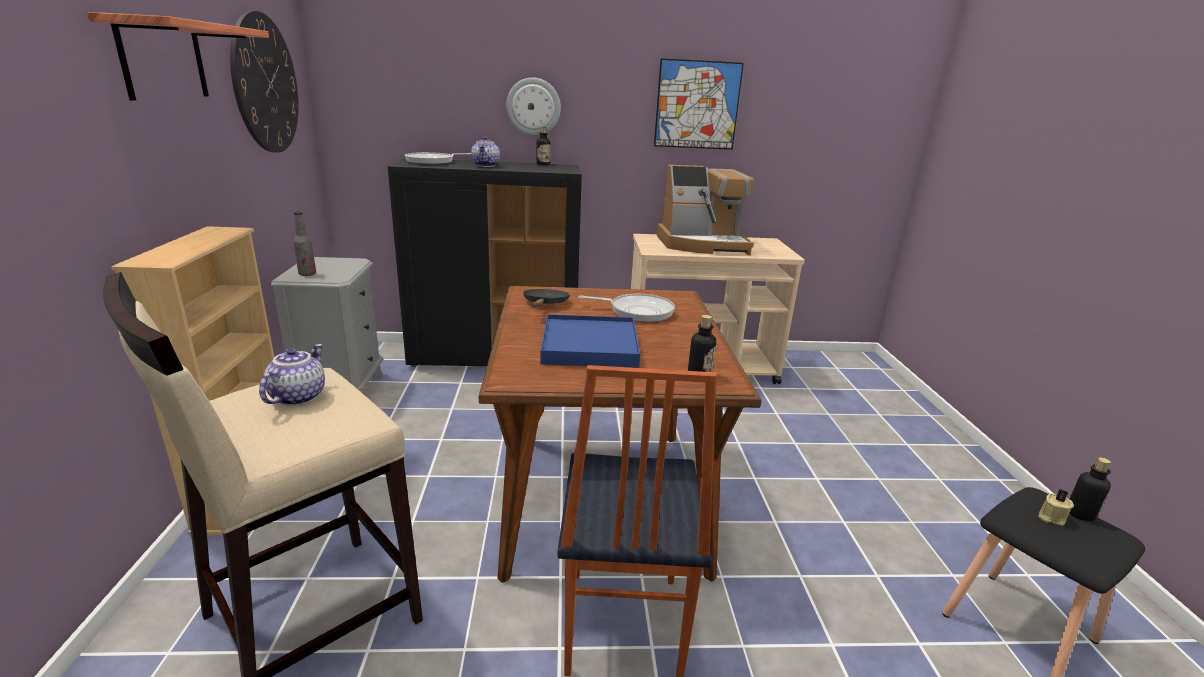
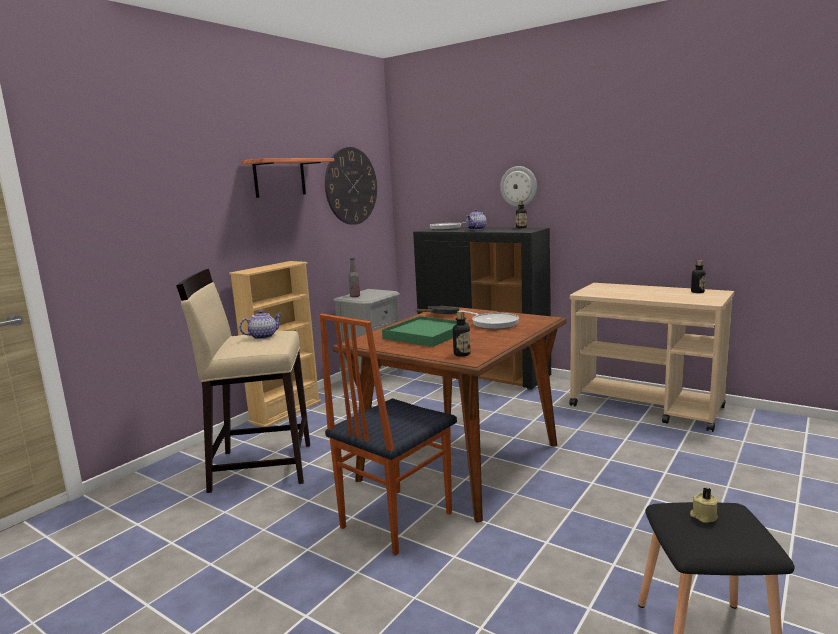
camera: 40 degrees right, 10 degrees down
blue tray [540,314,640,368] -> green tray [382,316,469,347]
picture [654,58,744,150] -> none
coffee machine [657,165,754,255] -> none
bottle [1069,457,1111,521] -> bottle moved to [691,260,706,293]

